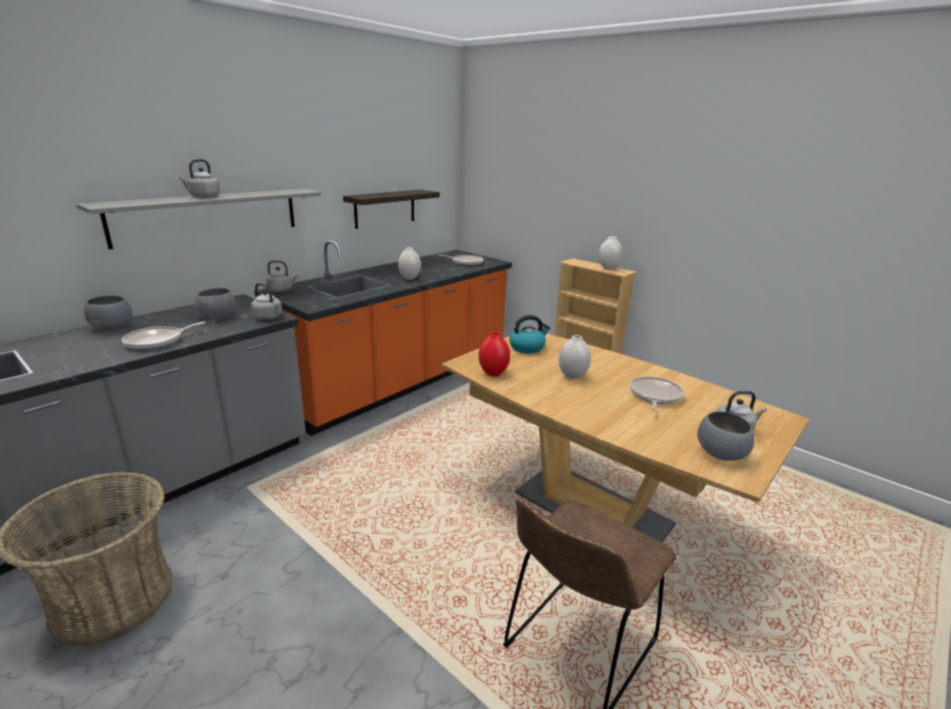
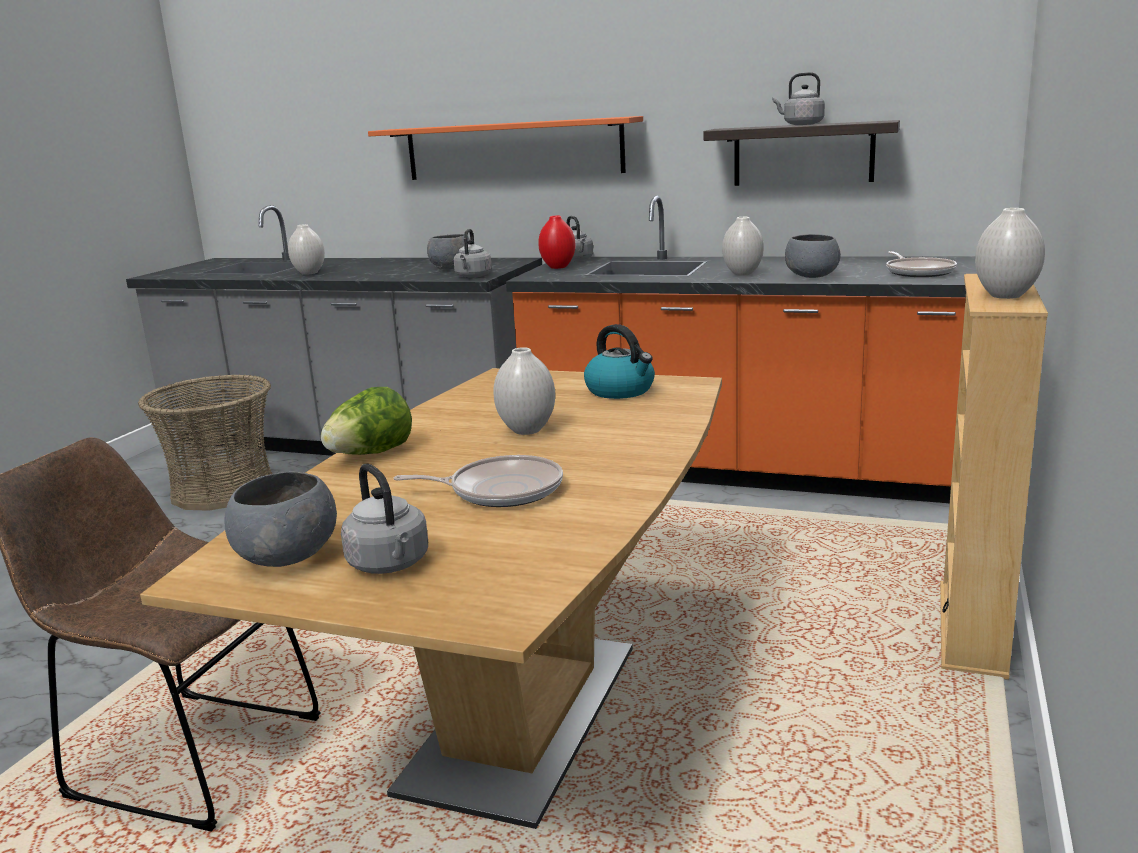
camera: 70 degrees right, 5 degrees down
grey shelf [76,189,321,249] -> orange shelf [368,116,643,180]
grey bowl [84,296,133,329] -> grey bowl moved to [785,234,841,278]
frying pan [122,322,205,350] -> none
grey kettle [179,159,220,198] -> grey kettle moved to [772,72,825,125]
red vase [478,332,510,376] -> red vase moved to [538,216,576,269]
none -> white vase [288,224,325,275]
none -> lettuce [321,387,412,455]

